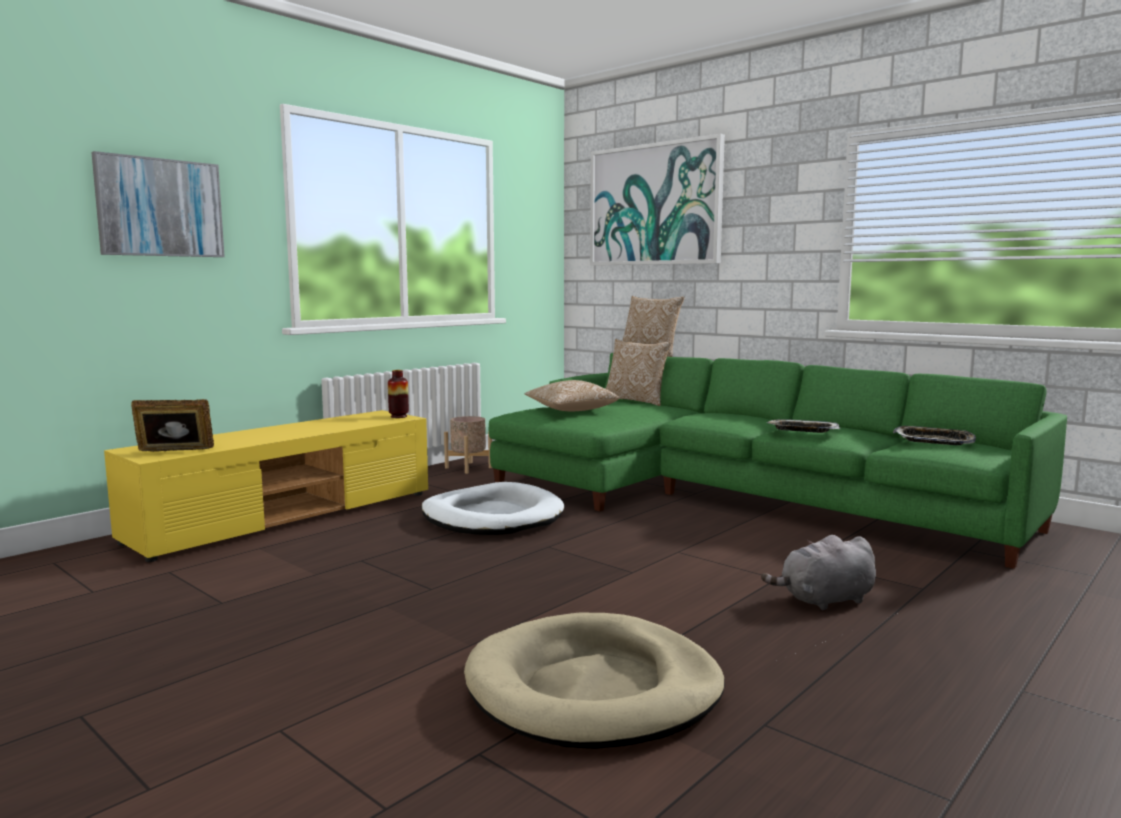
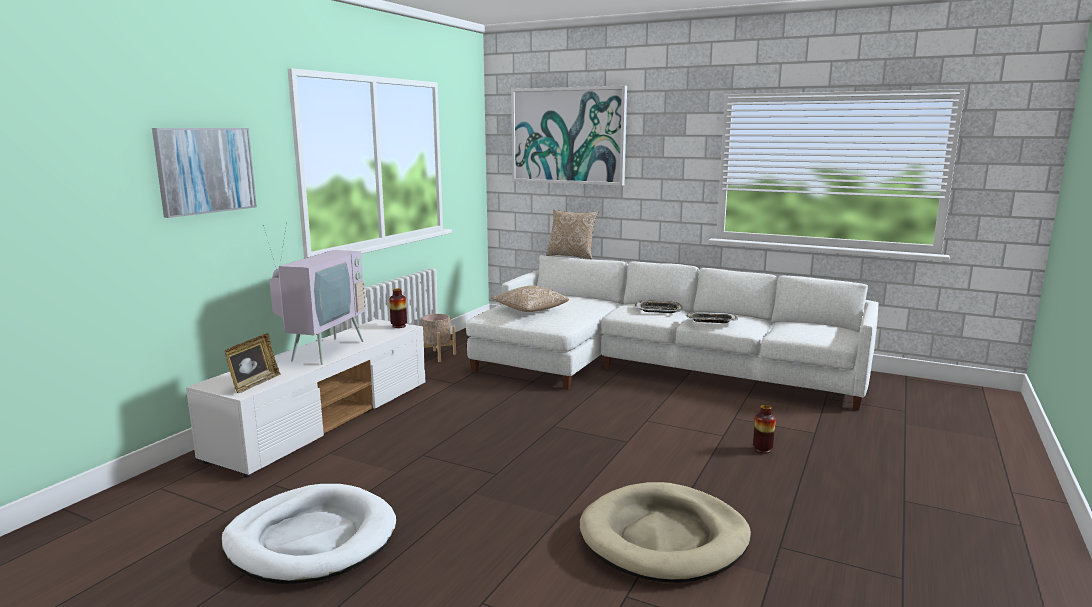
camera: 15 degrees left, 5 degrees up
yellow tv stand [104,410,428,562] -> white tv stand [186,319,425,477]
picture frame [131,399,214,452] -> picture frame turned 135 degrees clockwise [225,333,281,393]
white dog bed [421,482,564,535] -> white dog bed moved to [221,484,396,584]
green sofa [488,353,1067,569] -> white sofa [466,255,878,411]
pillow [606,339,672,406] -> none
grey plush toy [761,535,876,610] -> vase [753,405,776,454]
tray [893,426,976,445] -> tray moved to [635,300,682,313]
none -> television [263,222,366,365]

